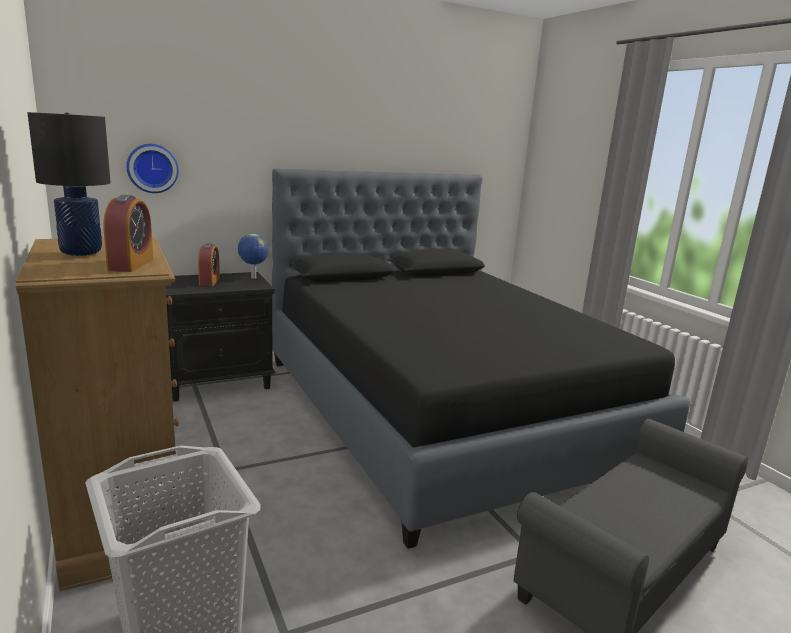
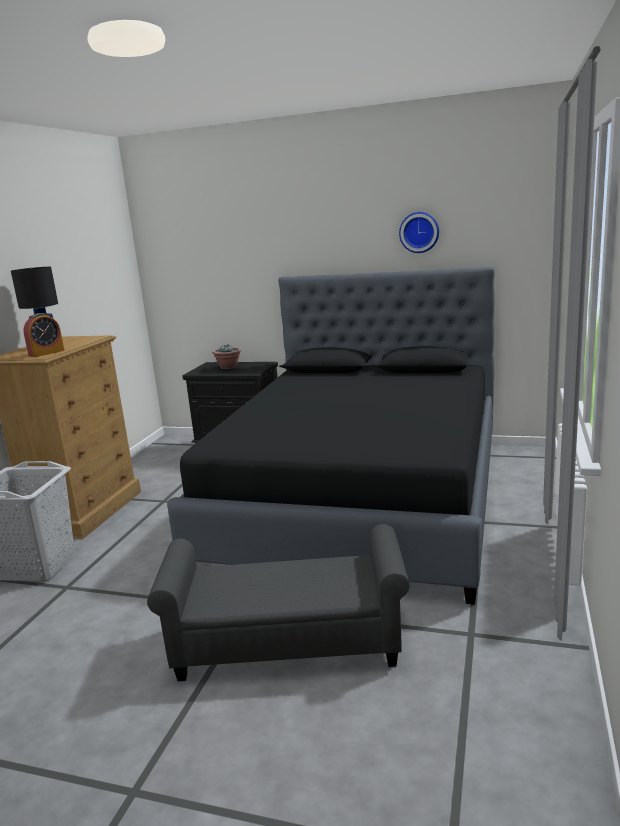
camera: 45 degrees right, 0 degrees up
wall clock [127,144,179,193] -> wall clock moved to [399,212,439,253]
alarm clock [198,243,220,286] -> potted plant [212,345,241,369]
globe [238,234,269,279] -> none

